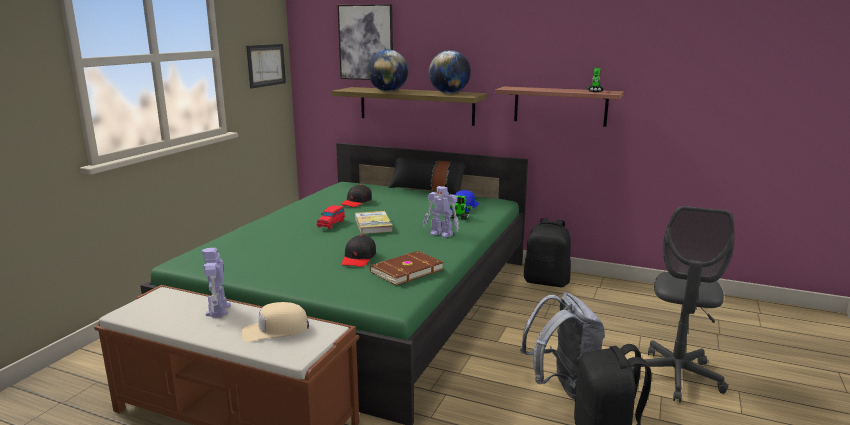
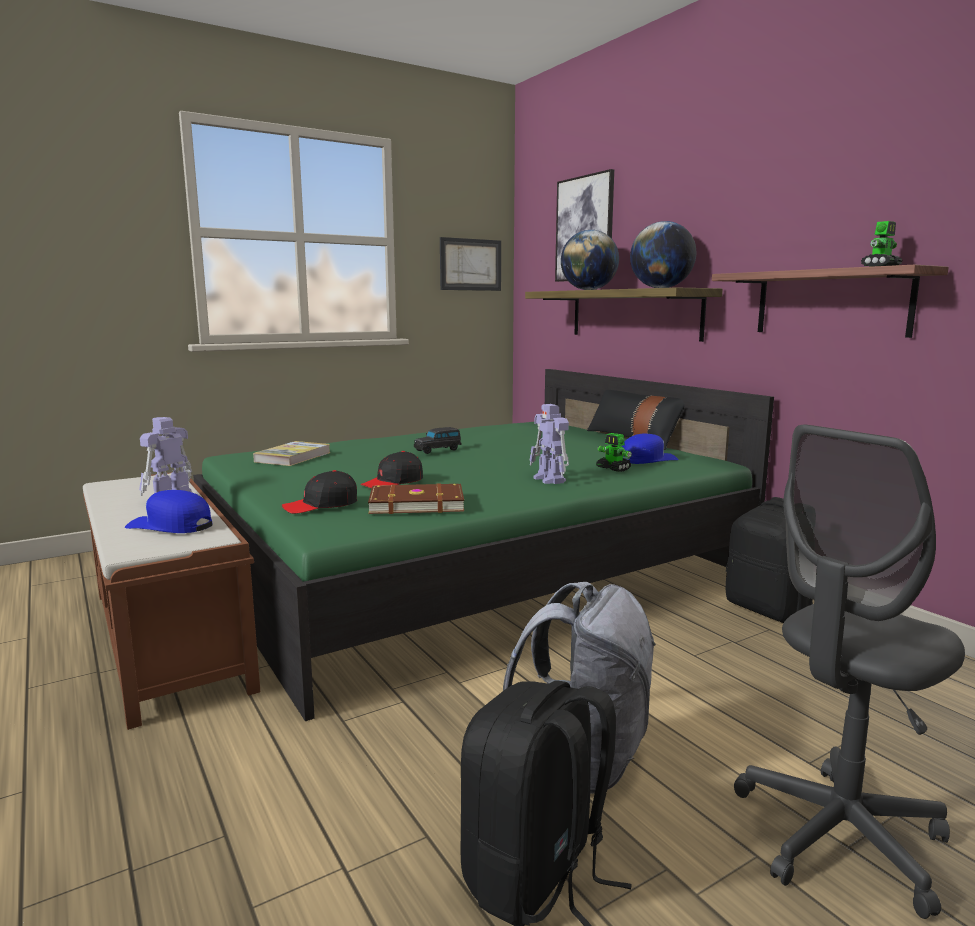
camera: 35 degrees right, 5 degrees down
beige cap [242,302,309,342] -> blue cap [125,490,213,533]
red toy car [316,205,345,229] -> black toy car [414,427,461,454]
black cap [341,184,372,207] -> black cap moved to [282,470,357,514]
book [355,211,393,234] -> book moved to [253,441,331,466]

